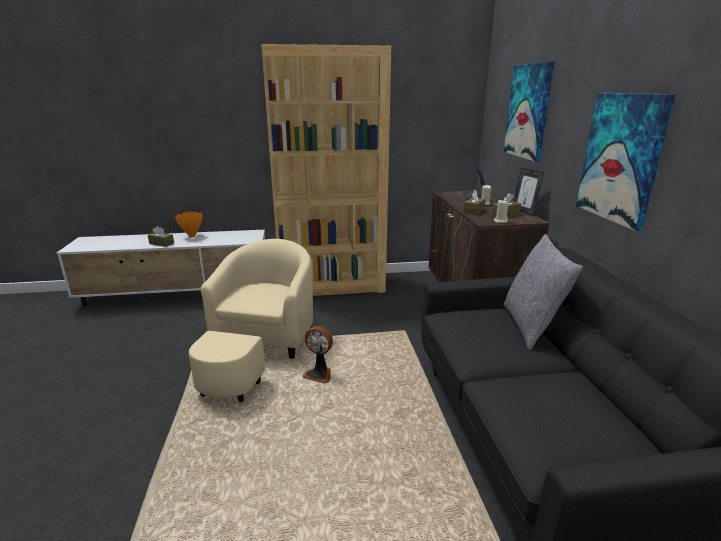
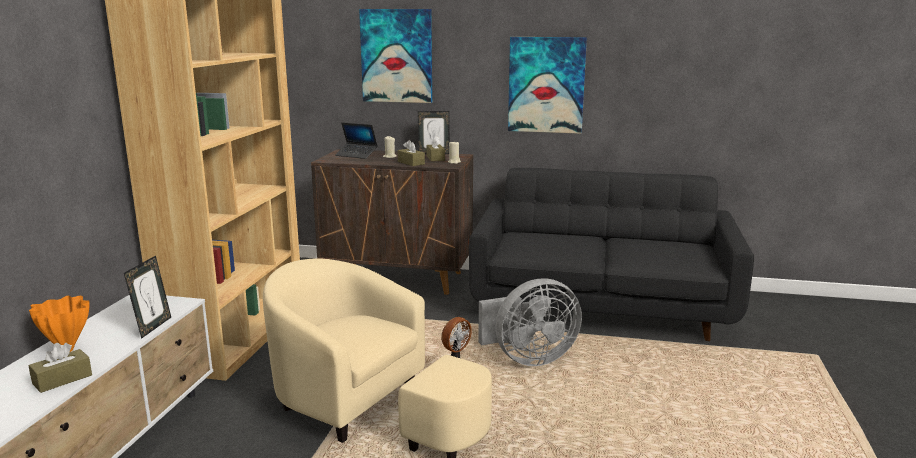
camera: 70 degrees left, 5 degrees down
grey pillow [503,234,583,350] -> none
none -> picture frame [124,256,171,339]
none -> grey fan [478,278,582,366]

